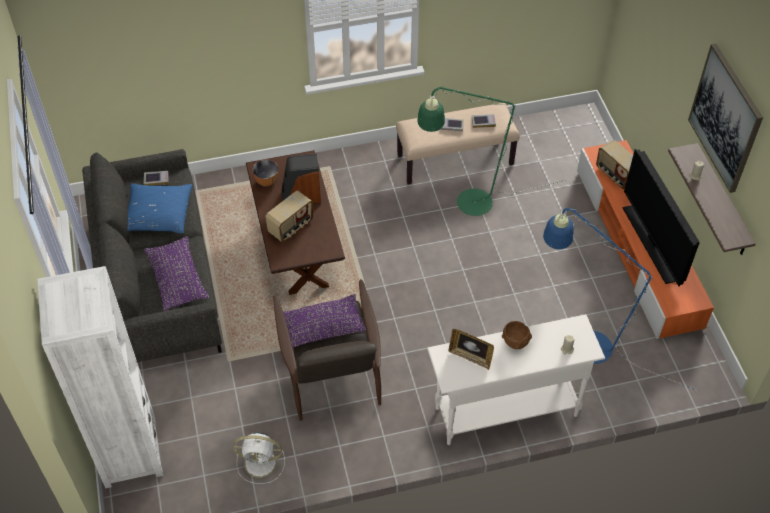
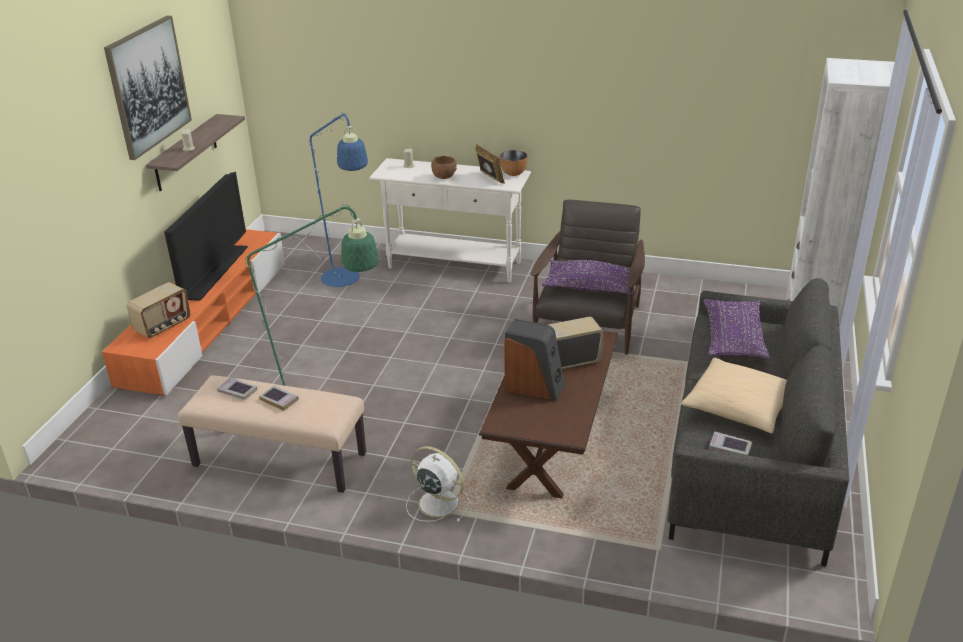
camera: 150 degrees left, 20 degrees down
blue pillow [128,183,193,233] -> beige pillow [681,358,787,433]
white fan [233,432,285,484] -> white fan moved to [406,446,470,522]
bowl [252,160,279,186] -> bowl moved to [500,150,528,176]
radio [596,140,633,189] -> radio turned 45 degrees clockwise [127,282,190,338]

